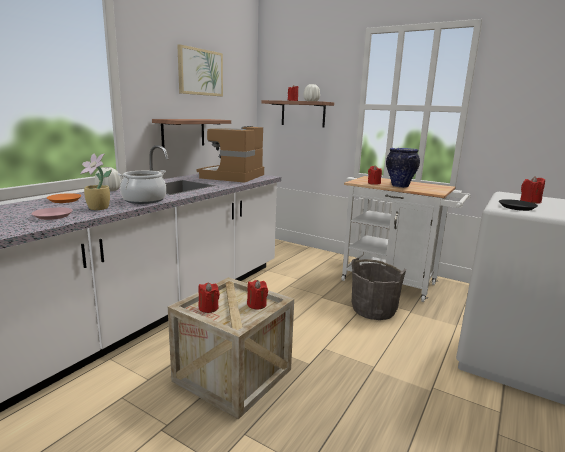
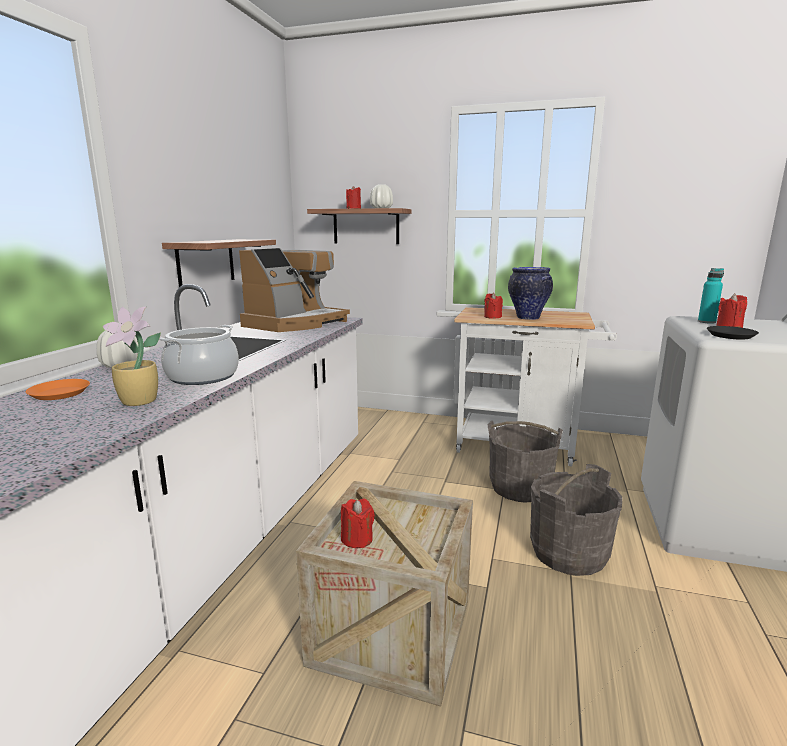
camera: 15 degrees left, 0 degrees up
pink plate [32,207,73,220] -> none
picture [177,44,223,96] -> none
coffee machine [197,126,264,183] -> coffee machine turned 150 degrees counterclockwise [239,248,350,332]
red candle [247,280,268,310] -> none
none -> grey bucket [530,464,623,576]
none -> turquoise bottle [698,268,724,323]

